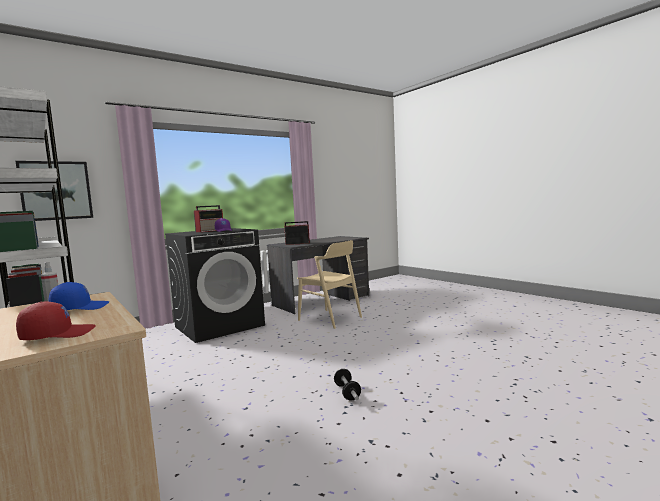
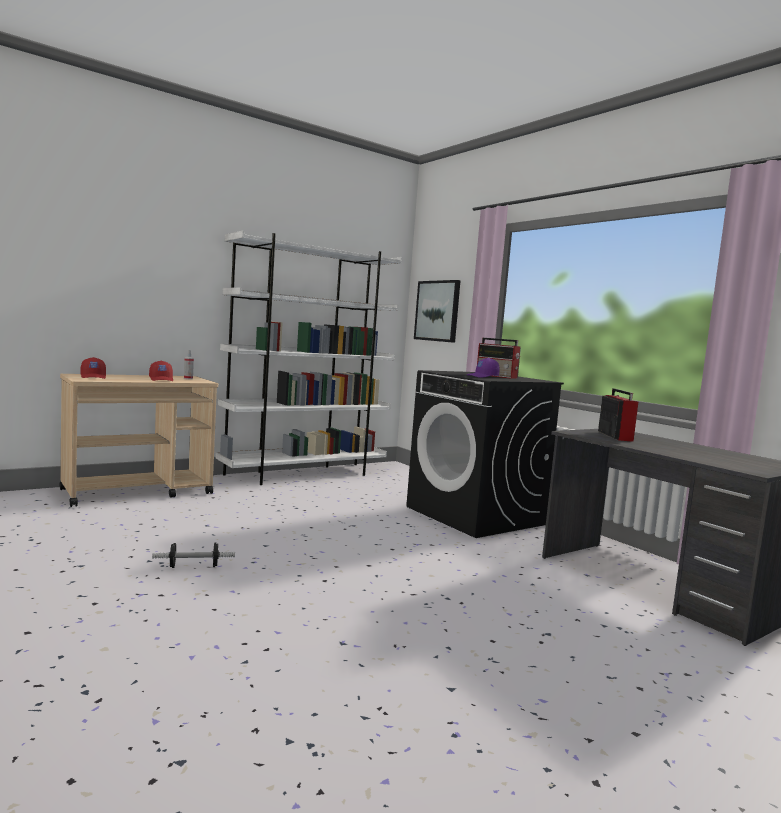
camera: 90 degrees right, 0 degrees up
blue cap [48,282,109,310] -> red cap [149,361,173,381]
beige chair [297,240,362,329] -> none

